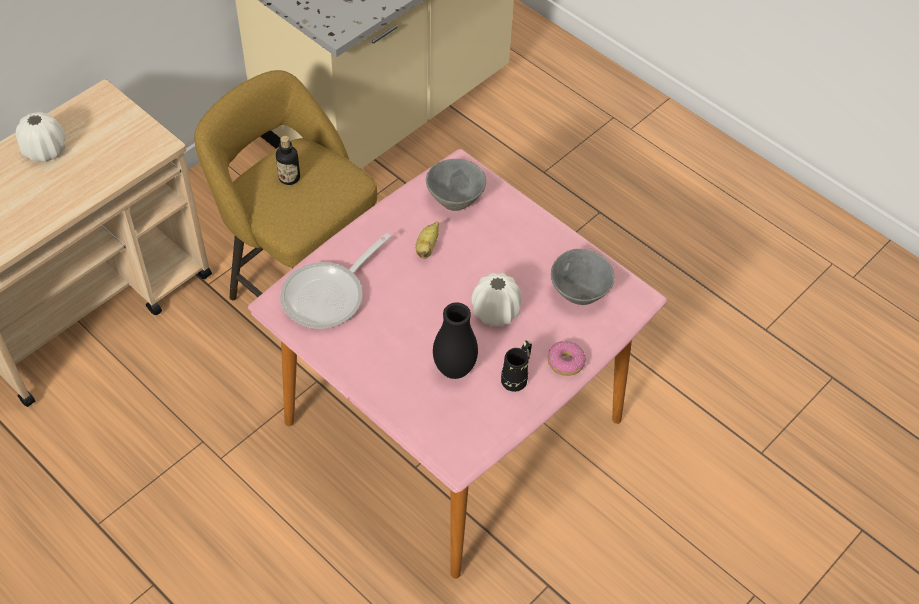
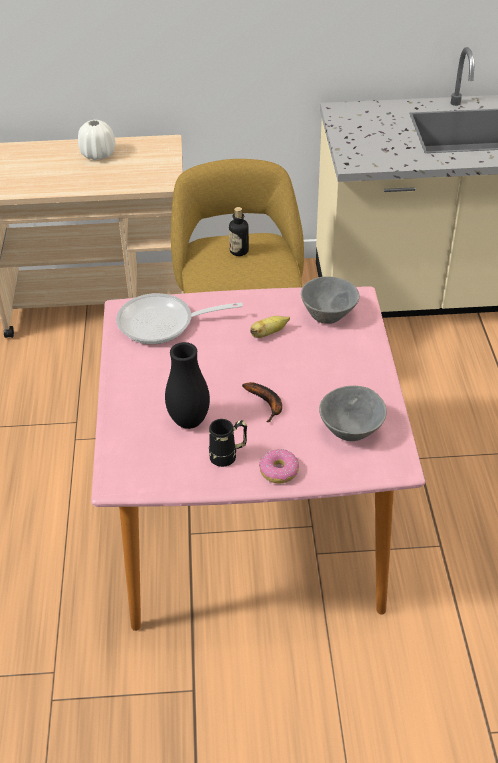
camera: 45 degrees right, 10 degrees down
white vase [471,273,522,327] -> banana [242,382,282,422]

